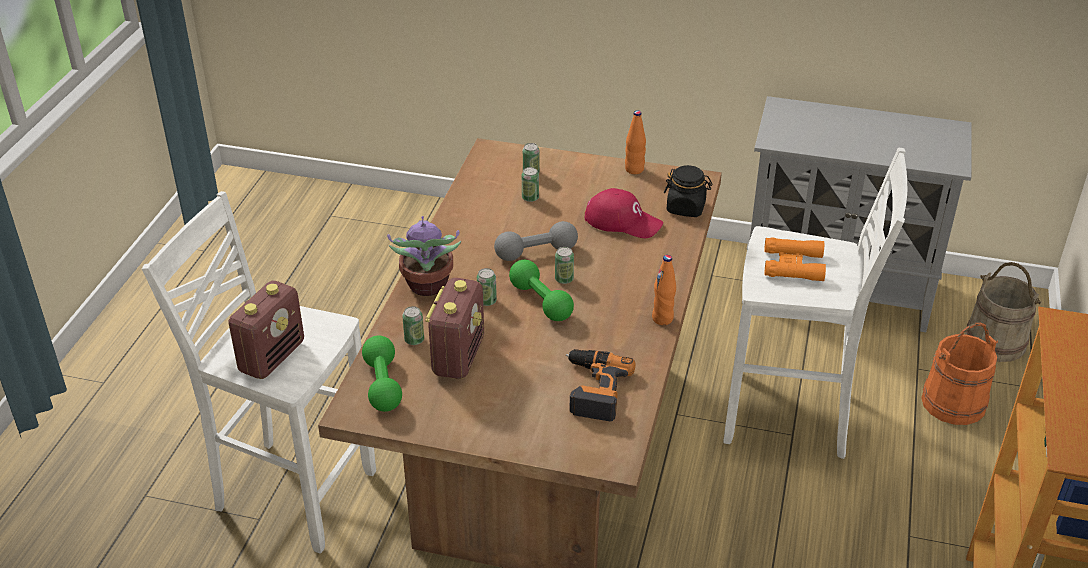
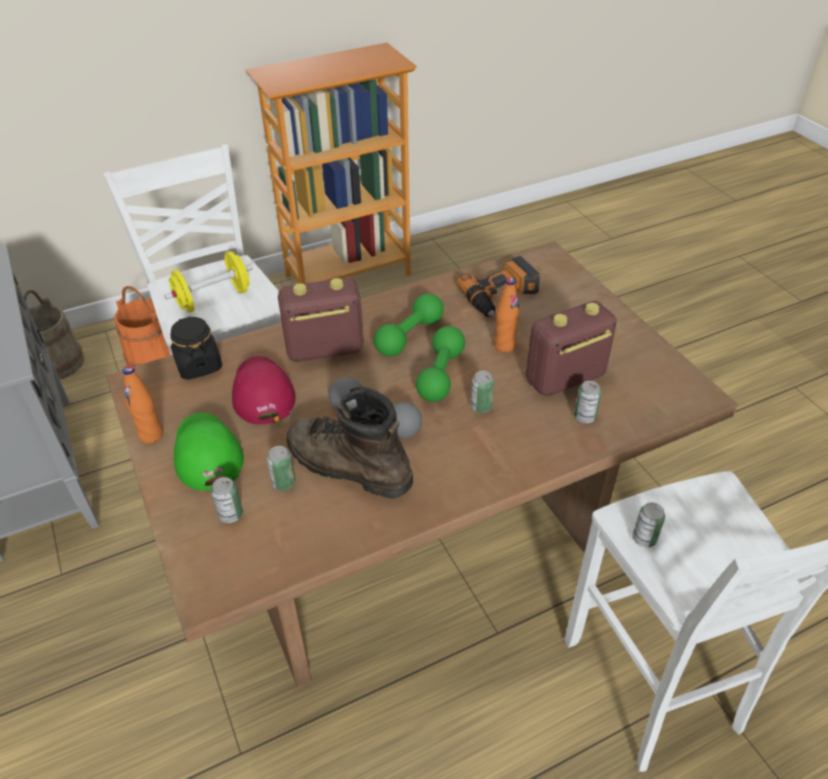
camera: 130 degrees left, 5 degrees up
radio [228,281,304,379] -> radio moved to [278,278,364,362]
green dumbbell [362,335,402,412] -> green dumbbell moved to [374,293,444,357]
potted plant [387,216,461,296] -> none
can [555,247,574,284] -> can moved to [632,502,665,547]
orange bottle [652,255,676,325] -> orange bottle moved to [494,278,520,352]
orange binoculars [764,237,826,281] -> yellow dumbbell [164,251,253,313]
none -> green cap [174,413,244,491]
none -> brown boot [286,387,413,499]

